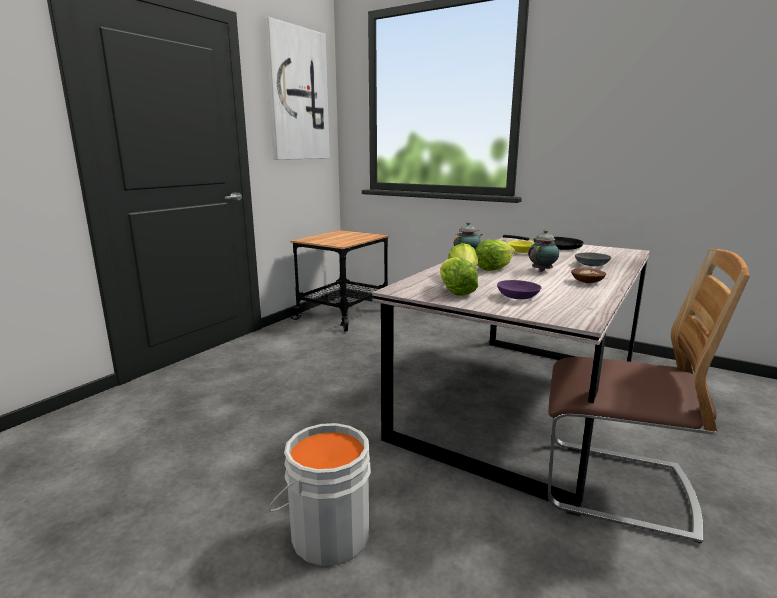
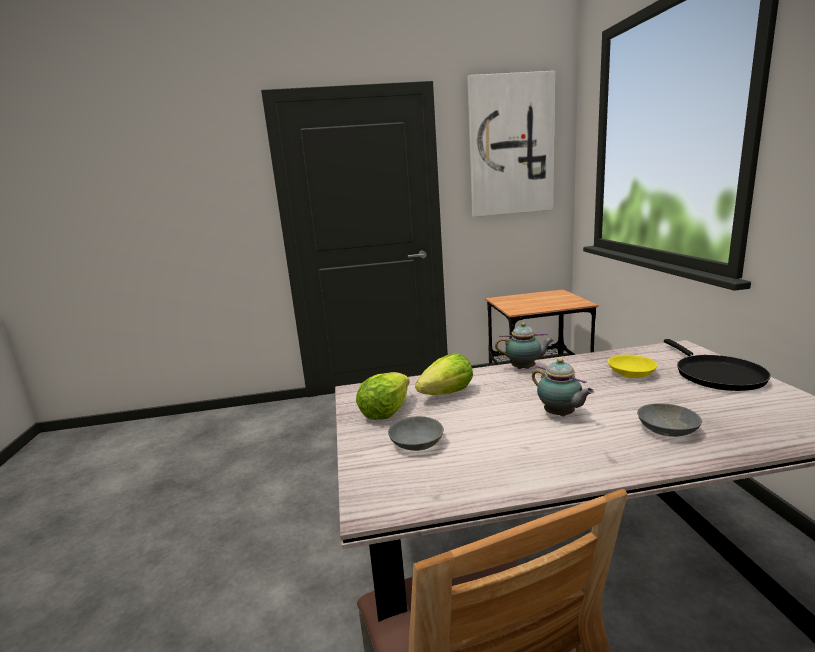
camera: 50 degrees right, 0 degrees up
grey bucket [269,423,371,566] -> none
lettuce [475,239,515,271] -> none
purple bowl [497,280,541,299] -> grey bowl [388,416,444,451]
teapot [528,230,559,272] -> teapot turned 60 degrees clockwise [532,358,594,416]
brown bowl [571,268,606,283] -> none

